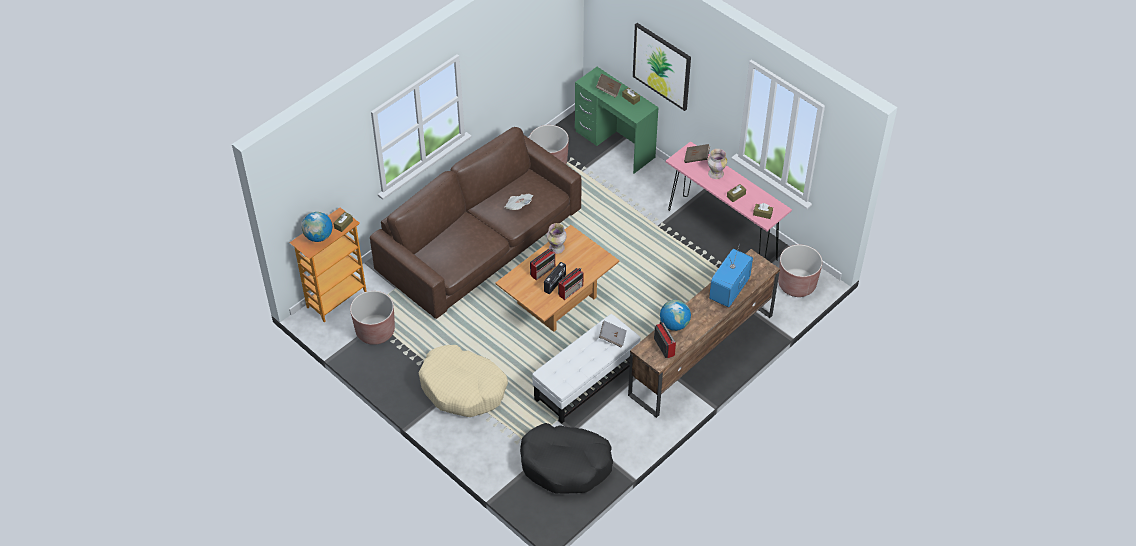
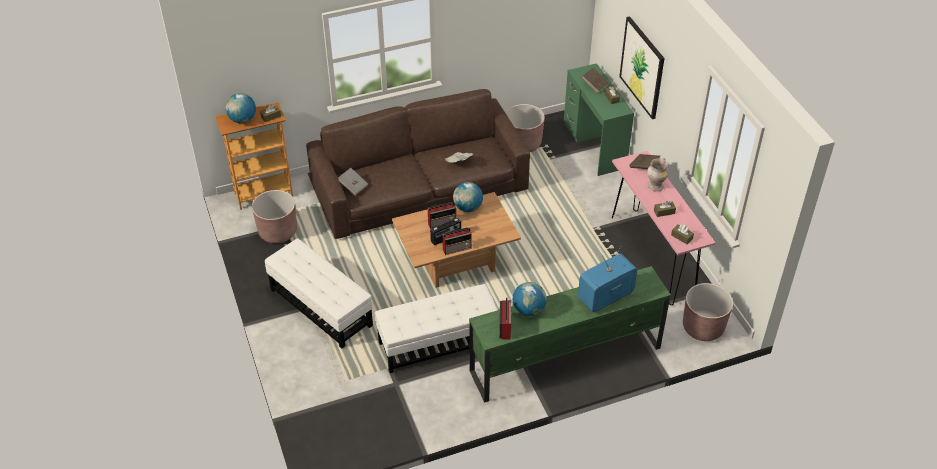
camera: 25 degrees right, 5 degrees down
beige dog bed [419,345,508,417] -> white ottoman [265,238,373,349]
black dog bed [520,423,613,494] -> none
vase [547,223,567,254] -> globe [453,182,483,212]
grey book [599,321,627,348] -> grey book moved to [338,168,368,196]
brown tv stand [628,249,780,418] -> green tv stand [469,266,671,403]

